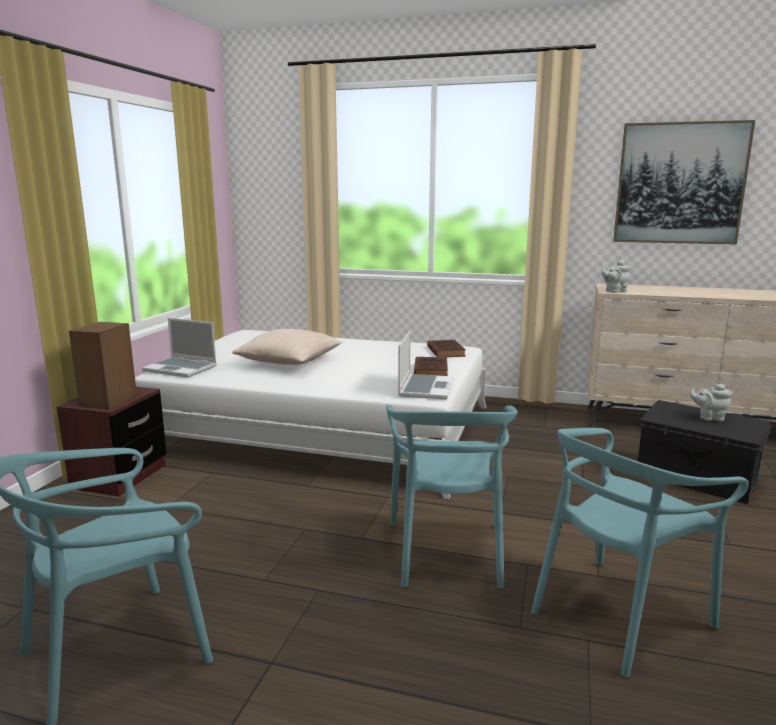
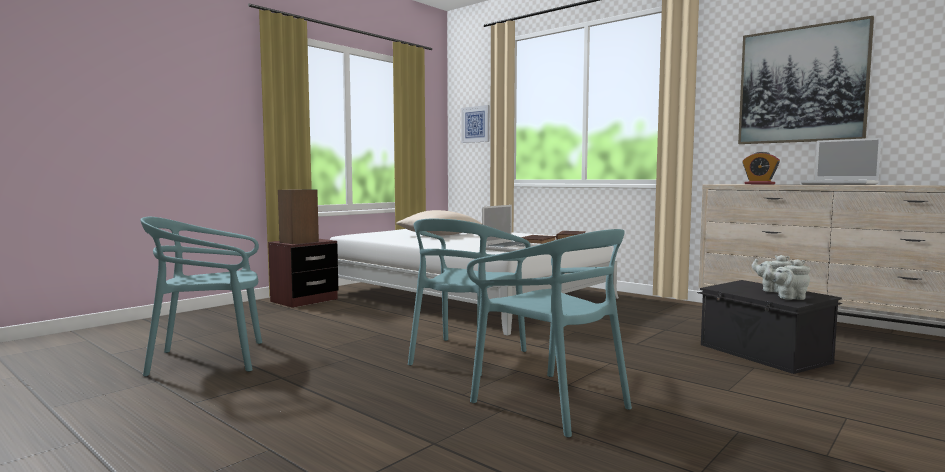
camera: 25 degrees right, 10 degrees down
laptop [142,318,217,378] -> laptop moved to [801,138,882,185]
turquoise chair [531,428,749,677] -> turquoise chair turned 120 degrees counterclockwise [467,229,632,438]
grey teapot [601,260,630,293] -> grey teapot moved to [767,259,810,300]
none -> picture [461,105,490,143]
none -> alarm clock [742,152,780,184]

